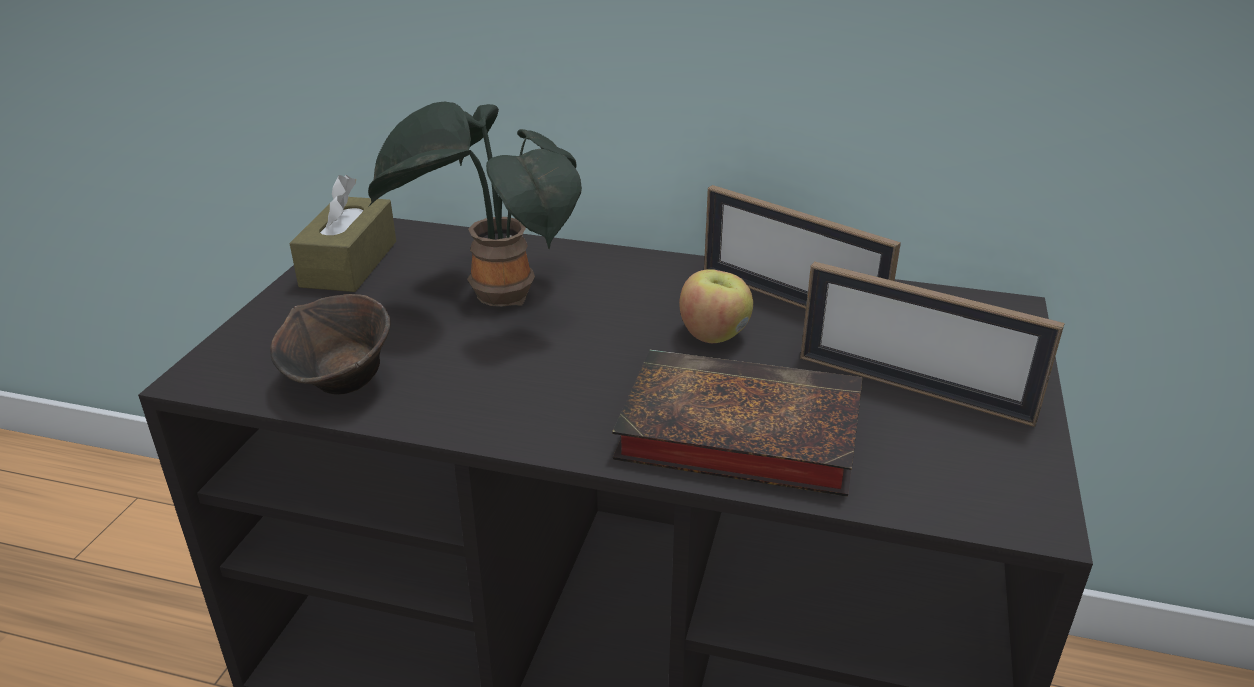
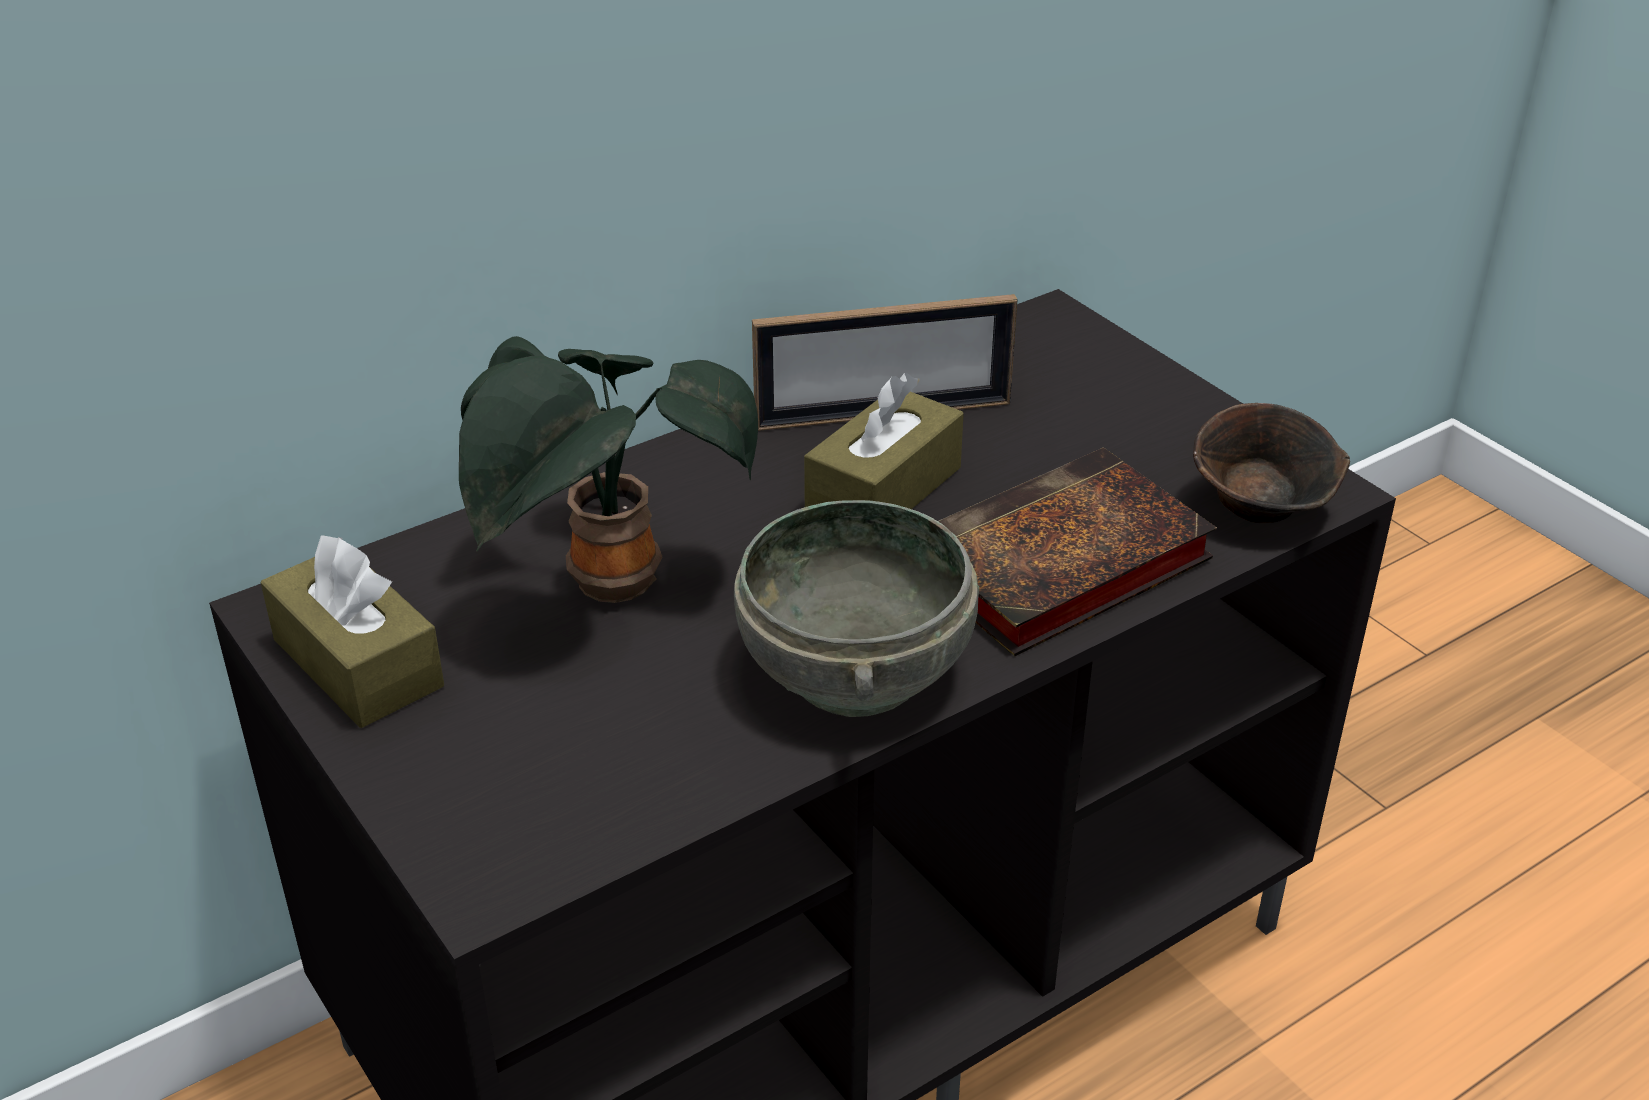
camera: 50 degrees left, 5 degrees up
brown bowl [270,294,391,395] -> brown bowl moved to [1193,403,1350,523]
apple [679,269,753,343] -> brown tissue box [804,373,964,509]
picture frame [800,261,1065,427] -> none
none -> grey bowl [734,500,979,717]

